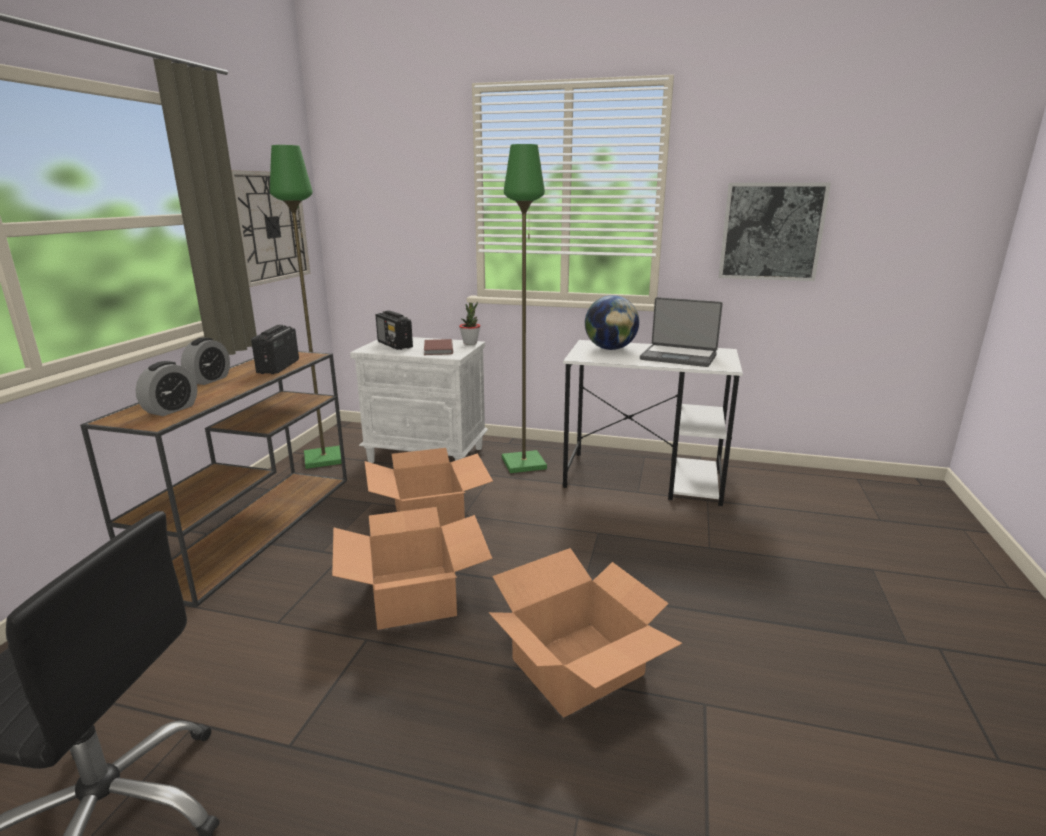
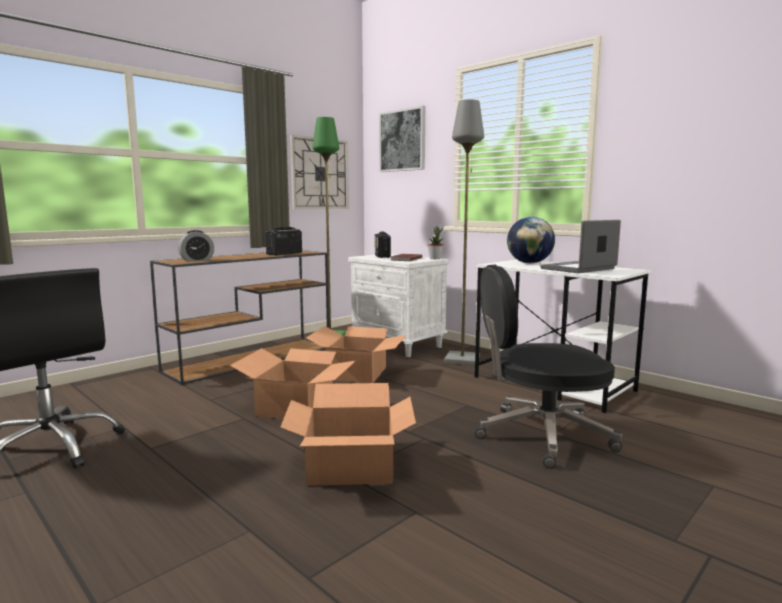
camera: 30 degrees right, 10 degrees down
alarm clock [181,338,230,385] -> none
green floor lamp [502,144,547,473] -> grey floor lamp [444,99,484,365]
laptop [640,297,723,367] -> laptop turned 90 degrees clockwise [540,220,621,273]
picture [719,183,831,281] -> picture moved to [379,105,425,172]
none -> black office chair [475,264,622,468]

